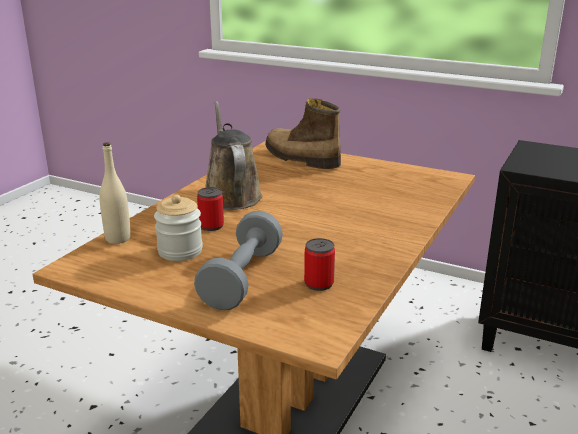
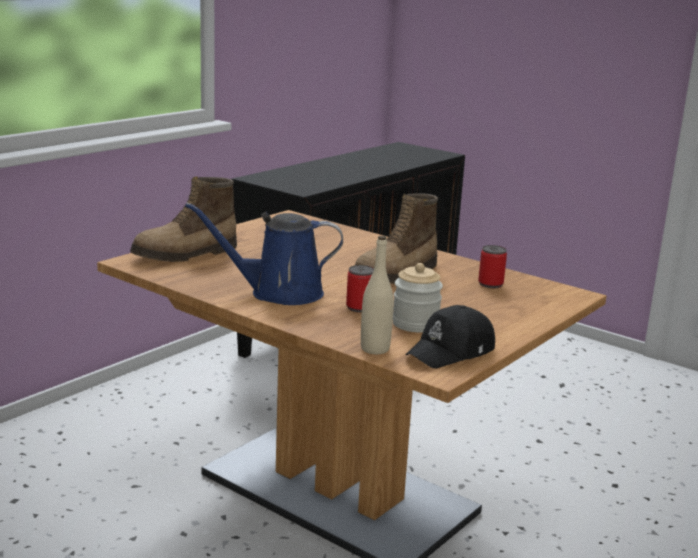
camera: 80 degrees left, 5 degrees down
grey dumbbell [194,211,283,310] -> none
brown watering can [205,101,263,210] -> blue watering can [185,203,343,305]
none -> boot [355,193,438,284]
none -> black cap [406,305,495,368]

